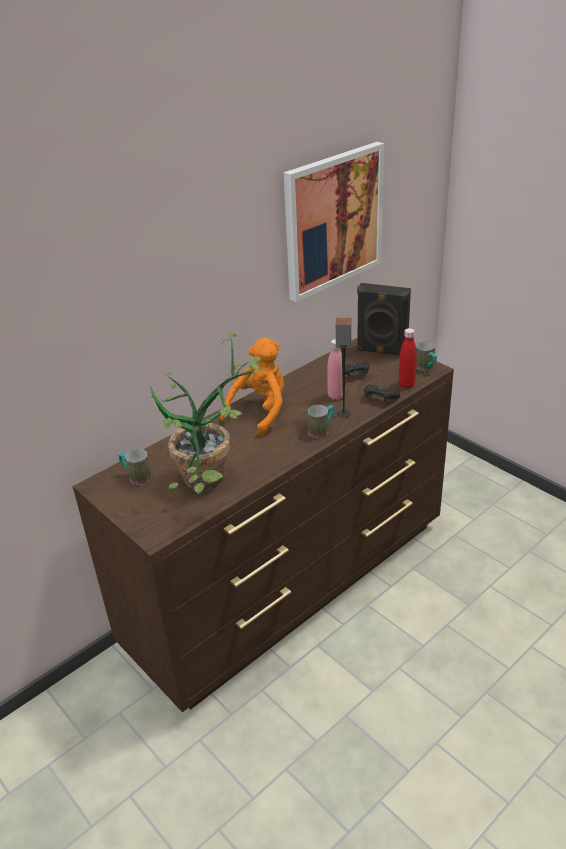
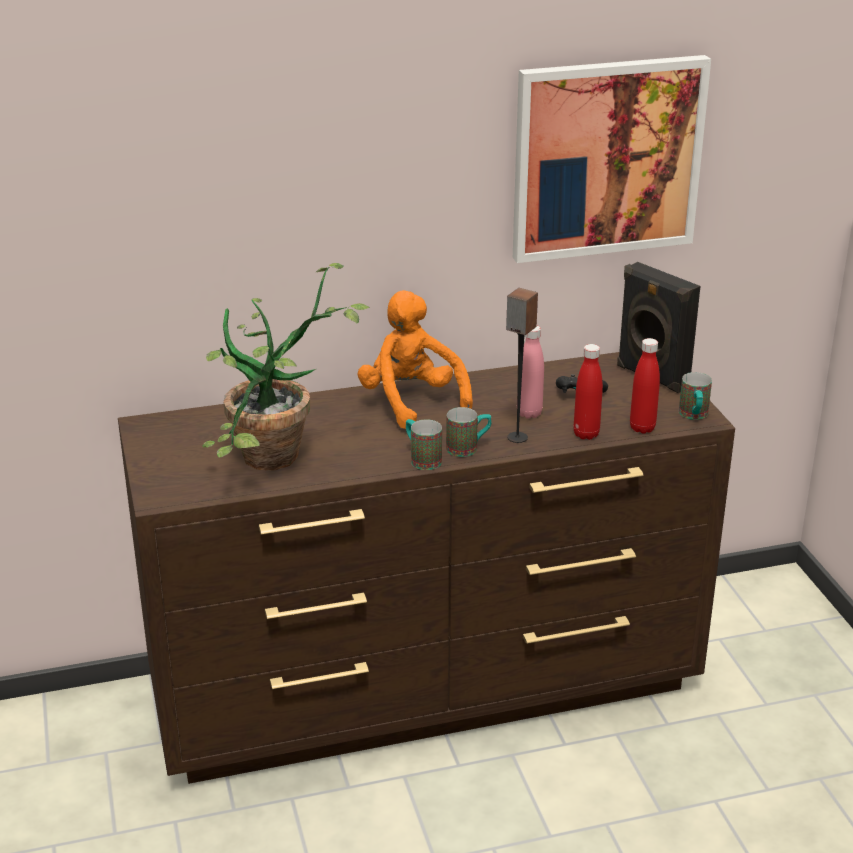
camera: 25 degrees right, 5 degrees down
mug [118,449,152,485] -> mug moved to [406,419,442,470]
orange plush toy [220,337,284,436] -> orange plush toy turned 90 degrees counterclockwise [357,290,473,429]
black game controller [364,384,400,401] -> red bottle [574,344,603,440]

